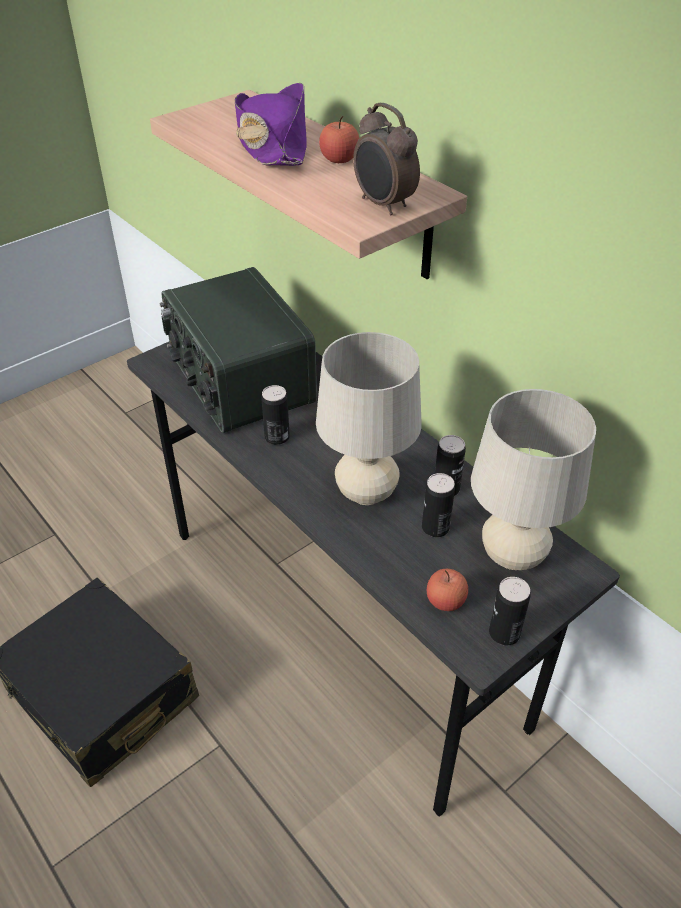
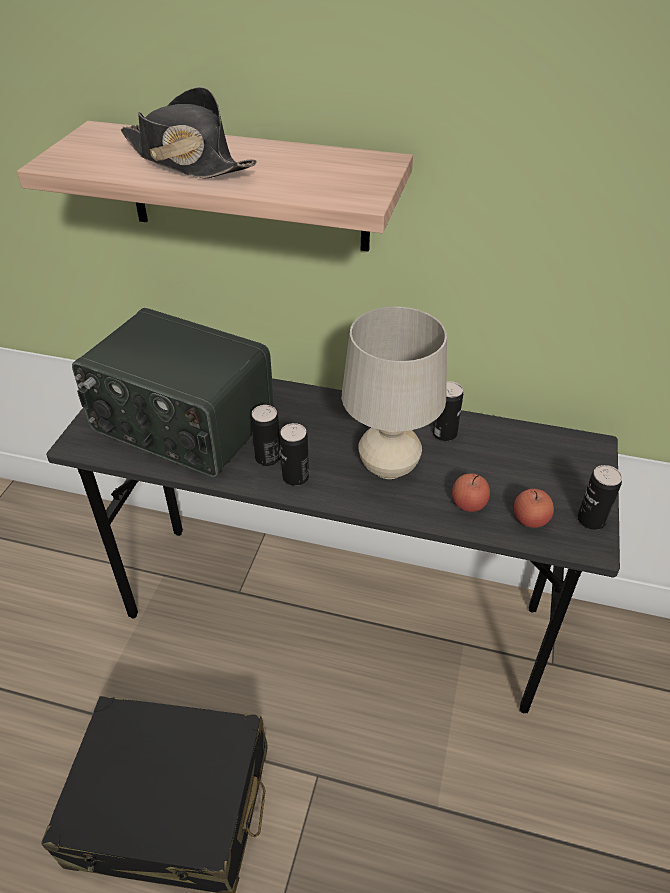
camera: 35 degrees left, 0 degrees up
purple hat [235,83,307,166] -> black hat [121,87,257,179]
apple [319,116,360,163] -> apple moved to [452,473,490,512]
alarm clock [353,103,420,215] -> none
can [422,473,455,537] -> can moved to [280,423,309,486]
beige table lamp [471,389,596,570] -> none

